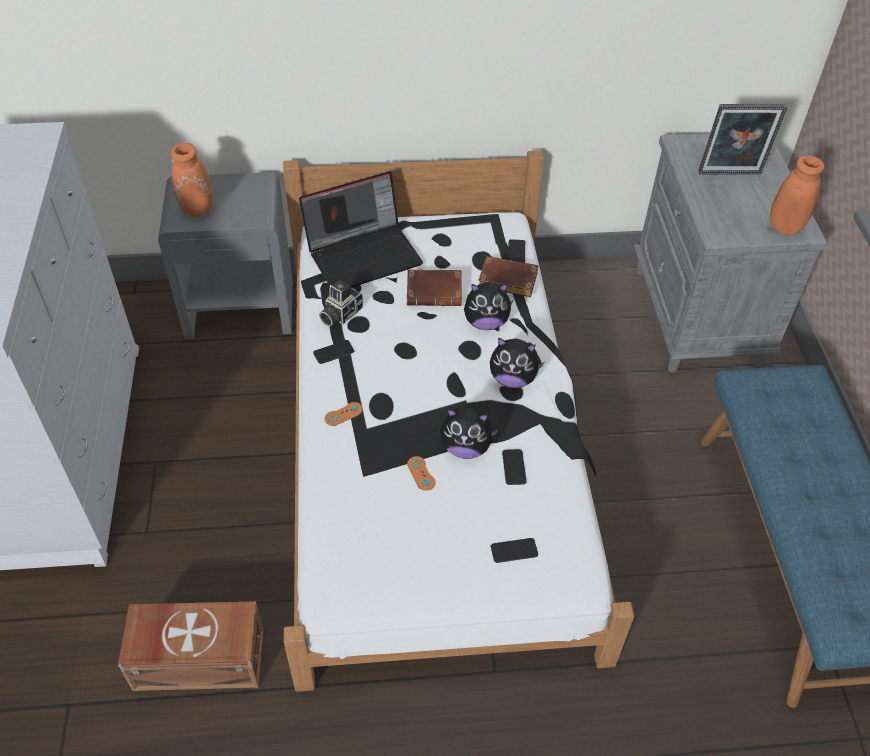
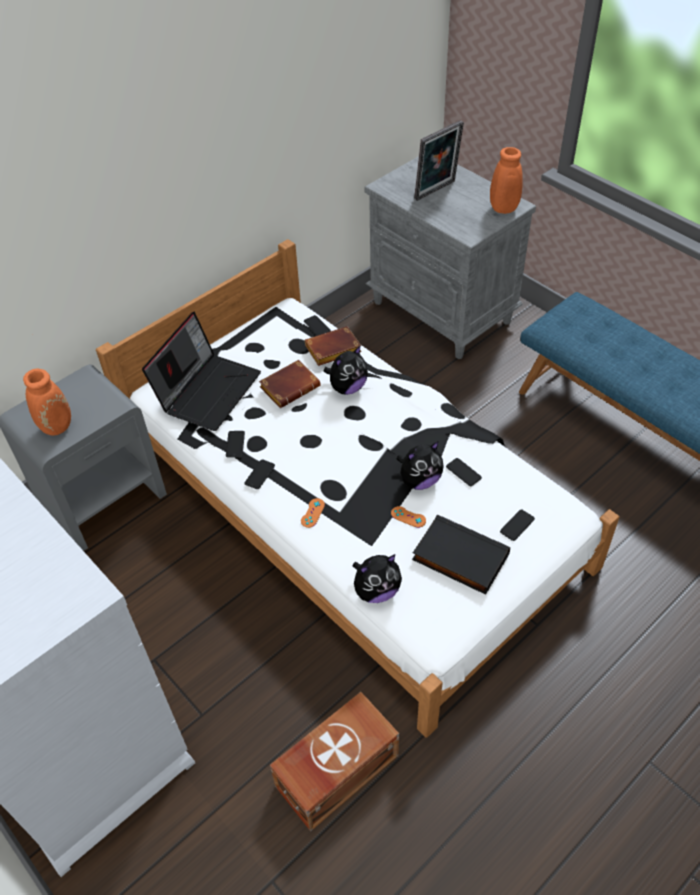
camera: 35 degrees left, 0 degrees up
camera [319,280,363,327] -> phone [226,431,245,458]
plush toy [490,337,545,388] -> plush toy moved to [353,554,402,603]
none -> black book [412,515,510,595]

